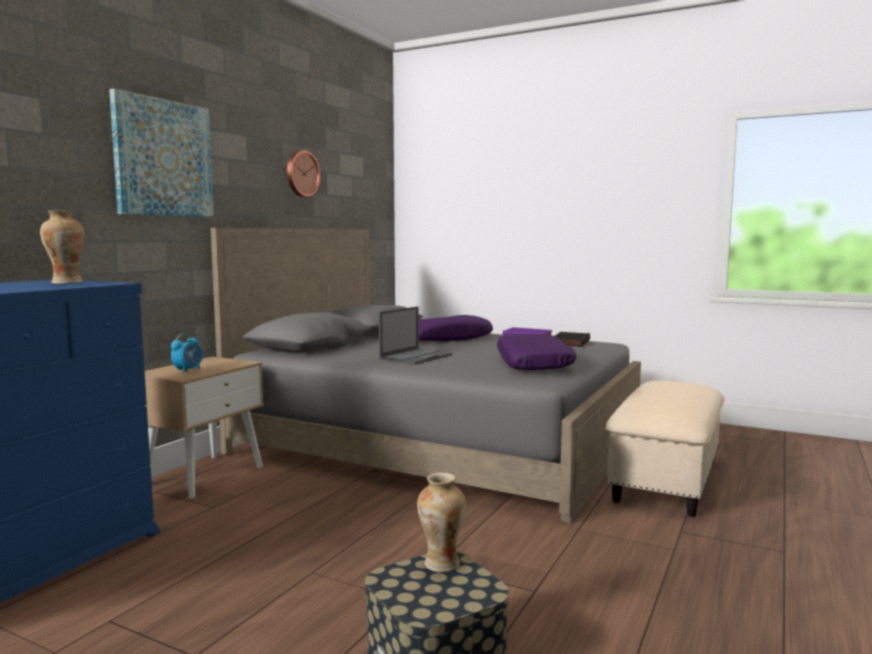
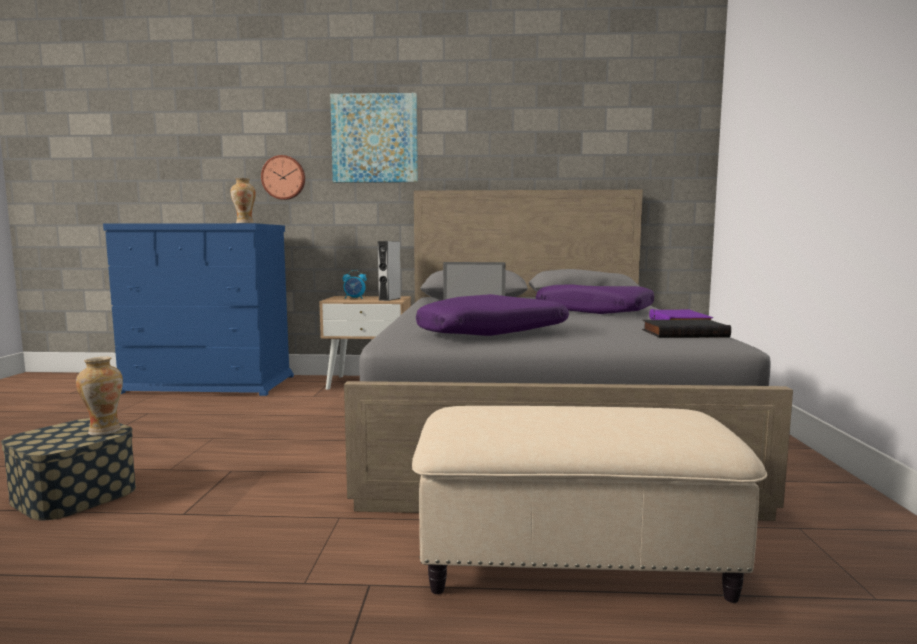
camera: 65 degrees right, 0 degrees up
wall clock [287,150,320,197] -> wall clock moved to [261,155,305,200]
none -> grey speaker [378,241,401,301]

